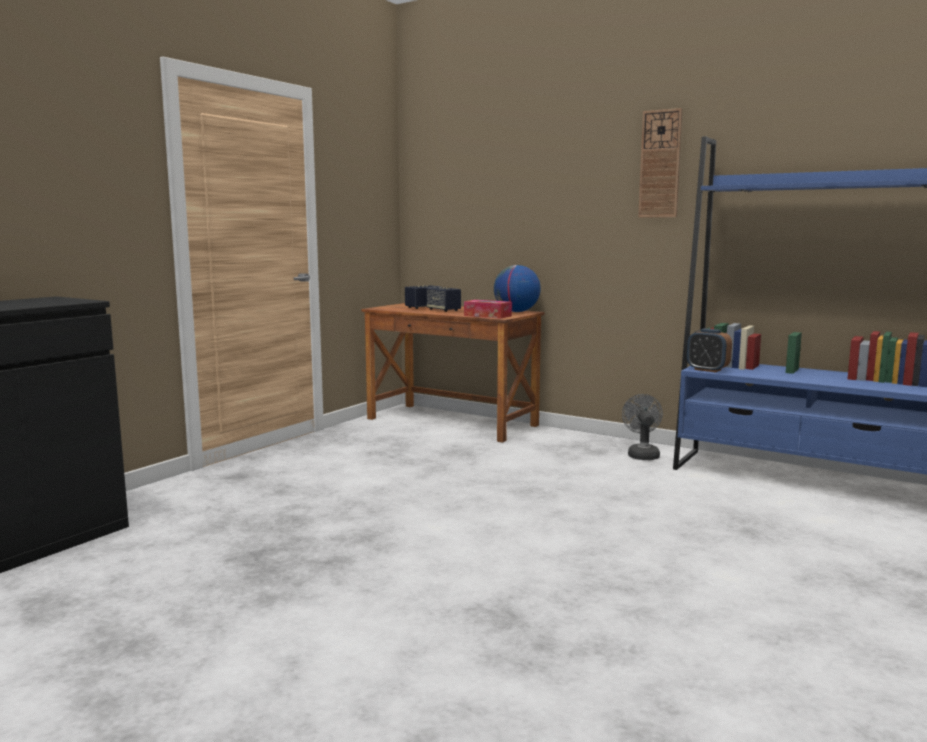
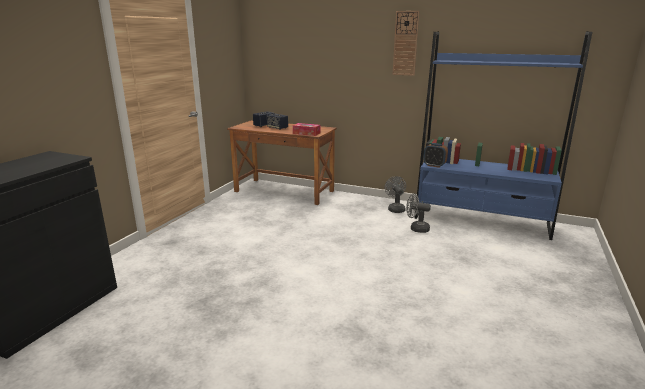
camera: 10 degrees left, 10 degrees up
globe [494,265,541,312] -> none
none -> grey fan [406,193,431,233]

